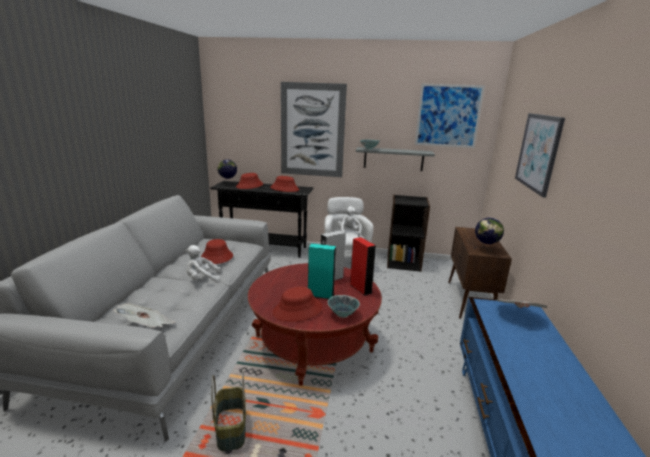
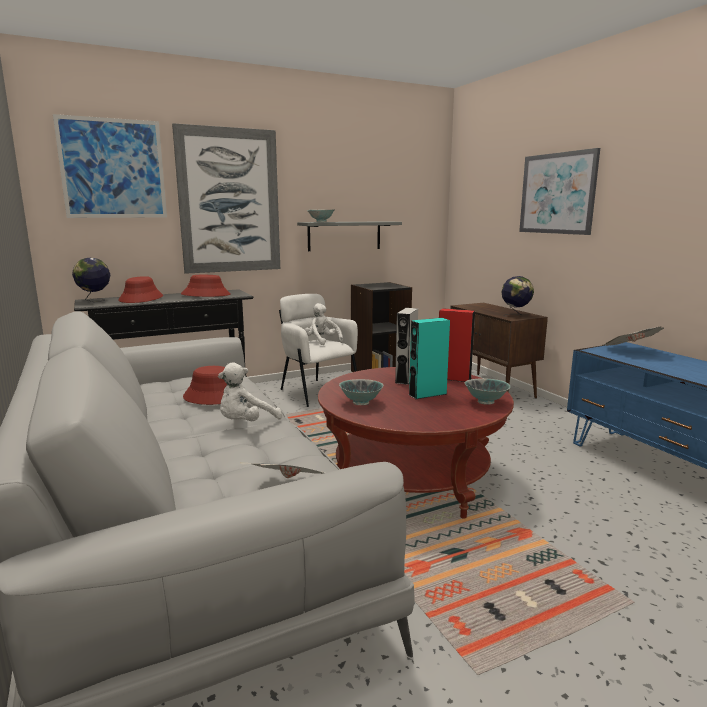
camera: 35 degrees left, 5 degrees down
basket [211,371,246,451] -> none
red hat [273,287,322,322] -> none
picture [415,84,485,148] -> picture moved to [53,114,167,218]
none -> bowl [339,379,383,405]

